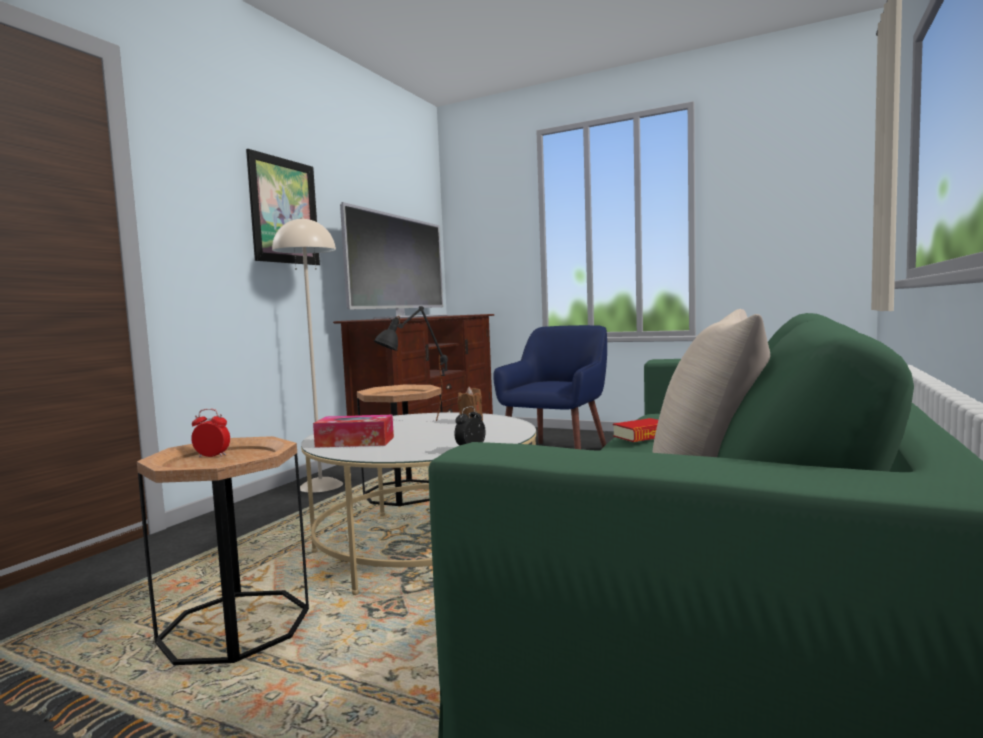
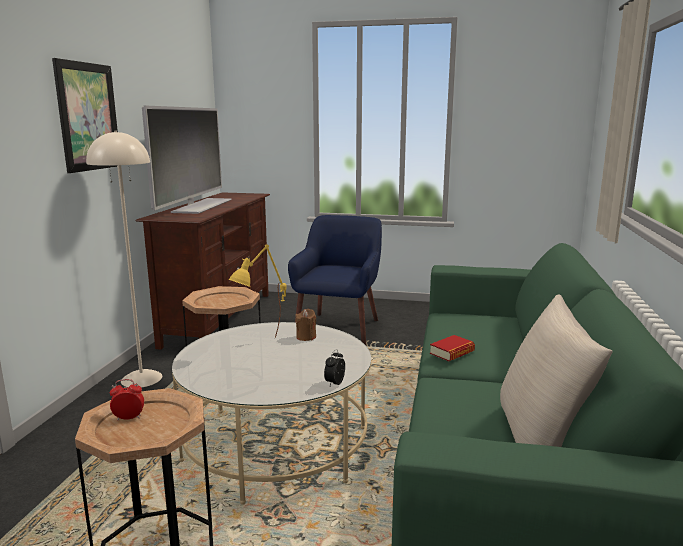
camera: 15 degrees left, 10 degrees up
tissue box [313,415,394,447] -> none
black table lamp [374,306,448,420] -> yellow table lamp [228,245,287,338]

